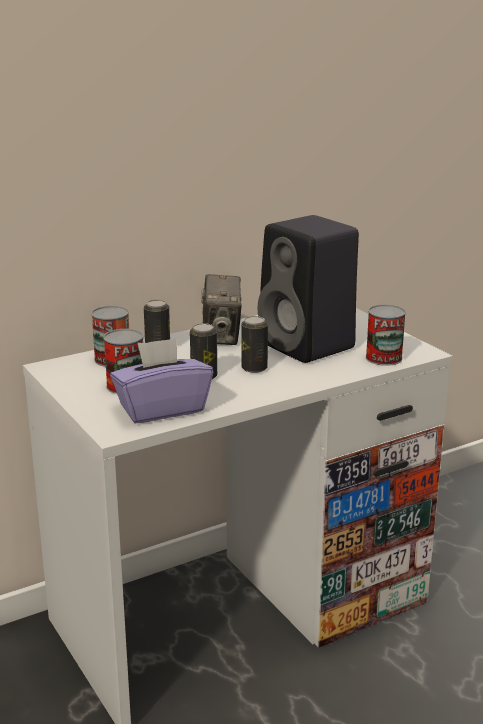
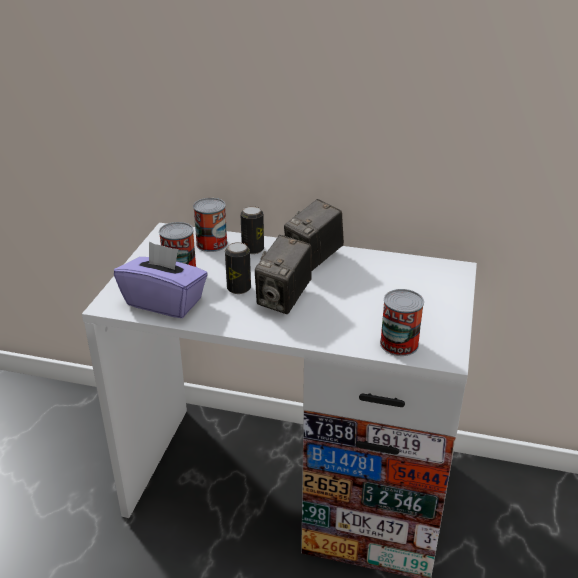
camera: 45 degrees right, 10 degrees up
can [241,316,268,373] -> camera [255,235,312,314]
black speaker [258,215,359,363] -> none

